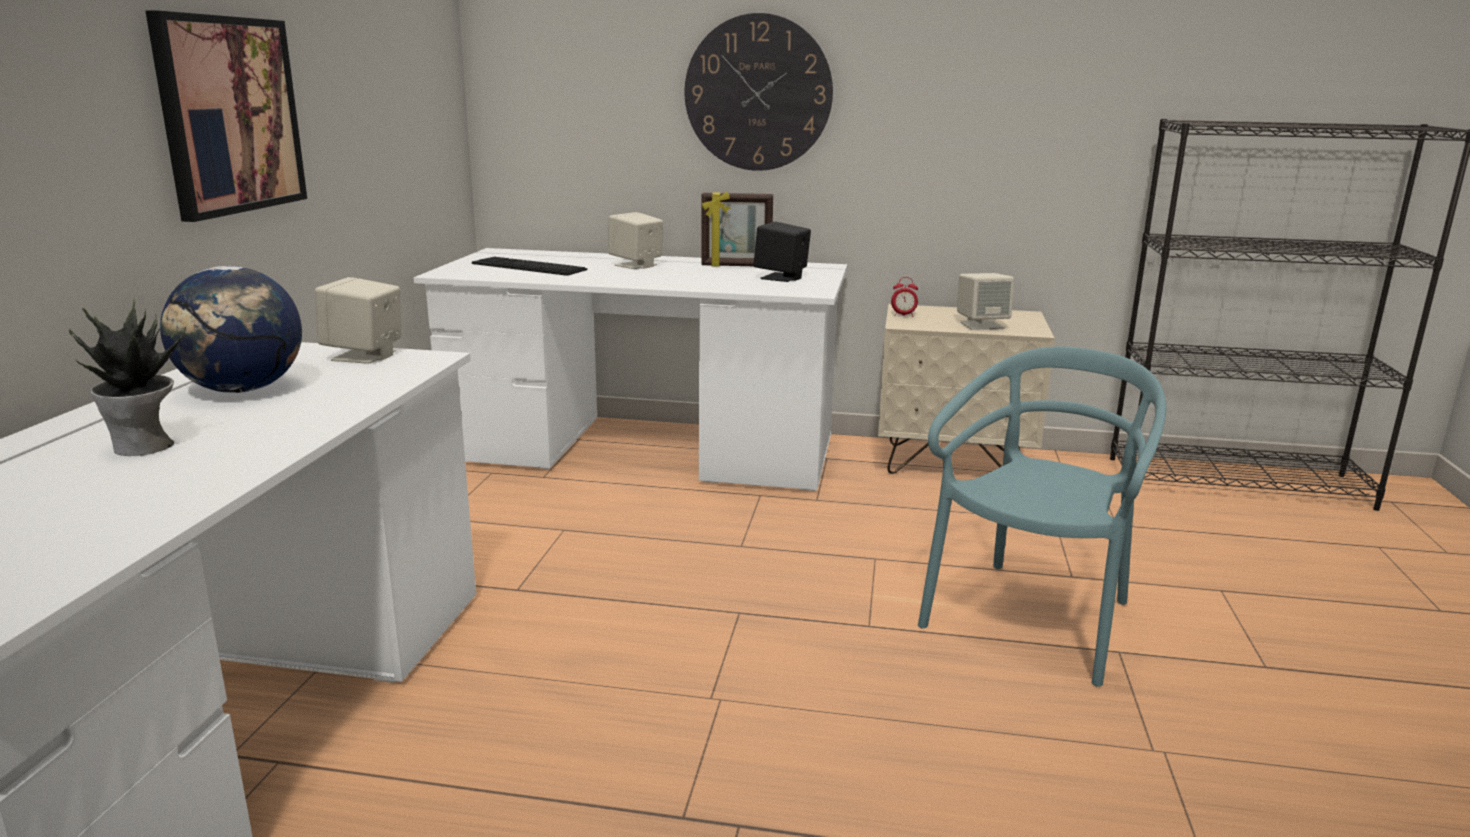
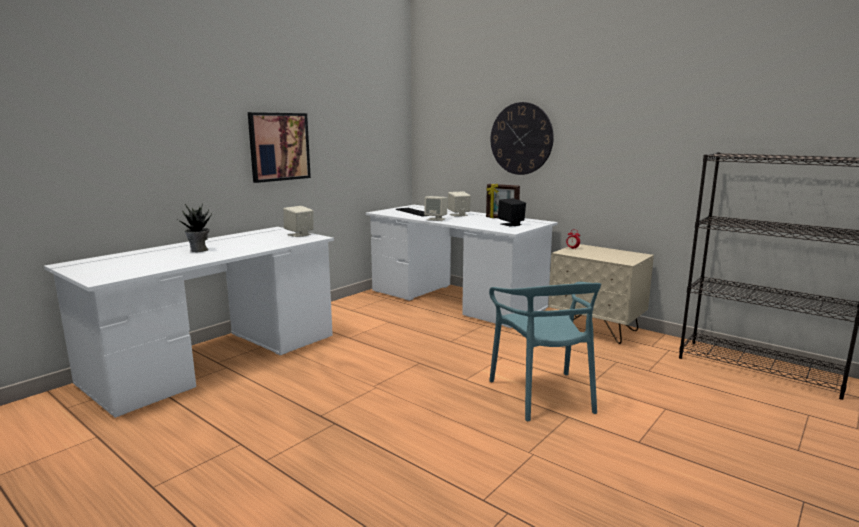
camera: 30 degrees right, 5 degrees down
globe [160,266,302,393] -> none
turquoise chair [918,347,1166,687] -> turquoise chair turned 105 degrees clockwise [489,282,601,421]
beige speaker [957,273,1014,330] -> beige speaker moved to [424,196,448,221]

